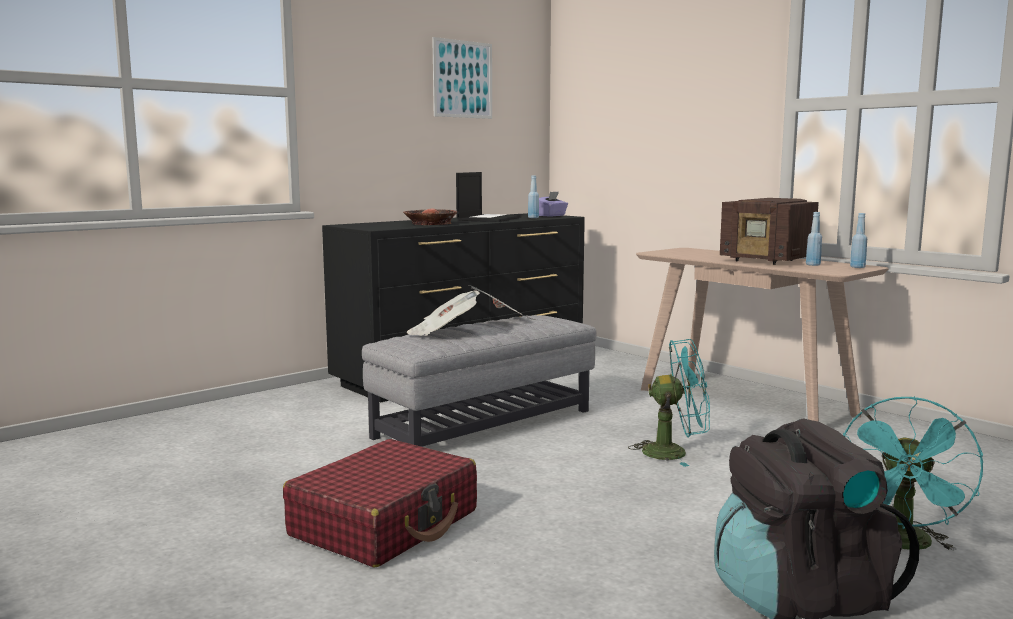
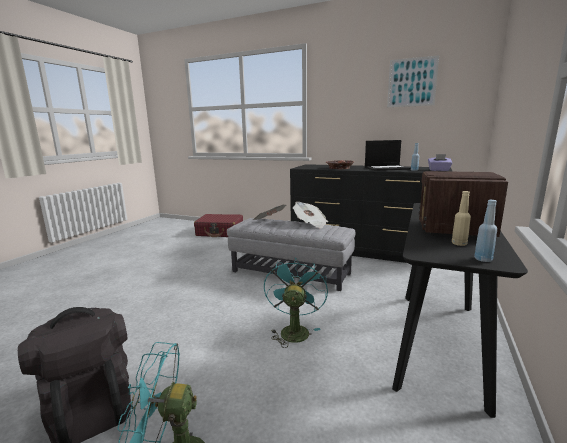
camera: 65 degrees right, 5 degrees up
red suitcase [283,439,477,568] -> red suitcase moved to [194,214,243,237]
turquoise fan [628,339,710,467] -> turquoise fan turned 150 degrees counterclockwise [264,258,328,348]
beige console table [636,248,889,422] -> black console table [392,203,528,418]
blue bottle [806,212,822,266] -> beige bottle [452,191,471,246]

